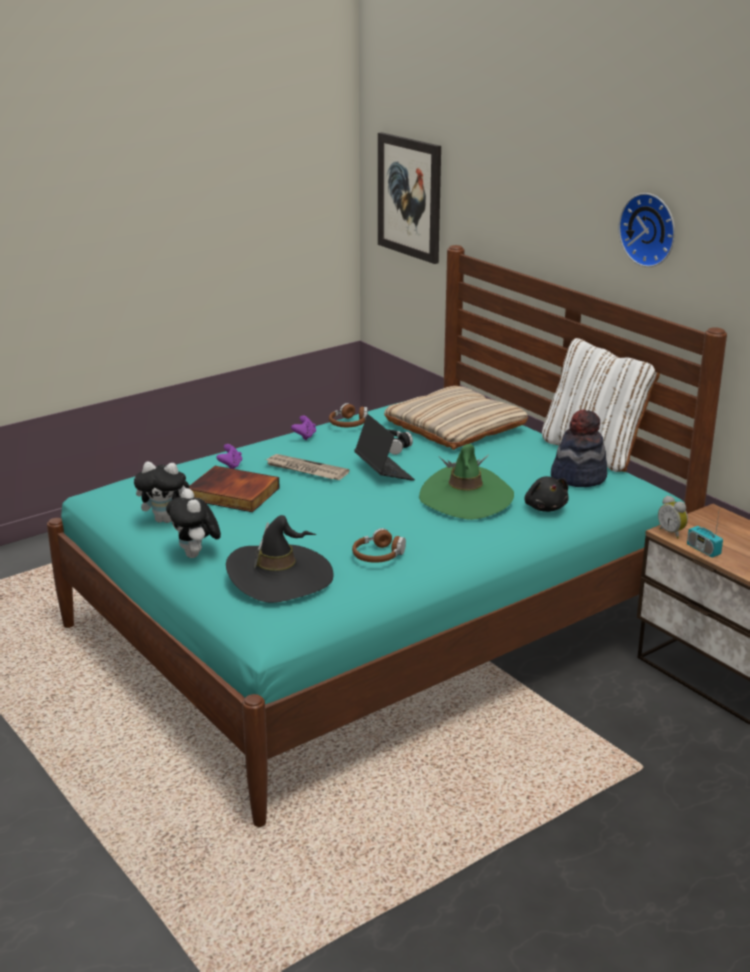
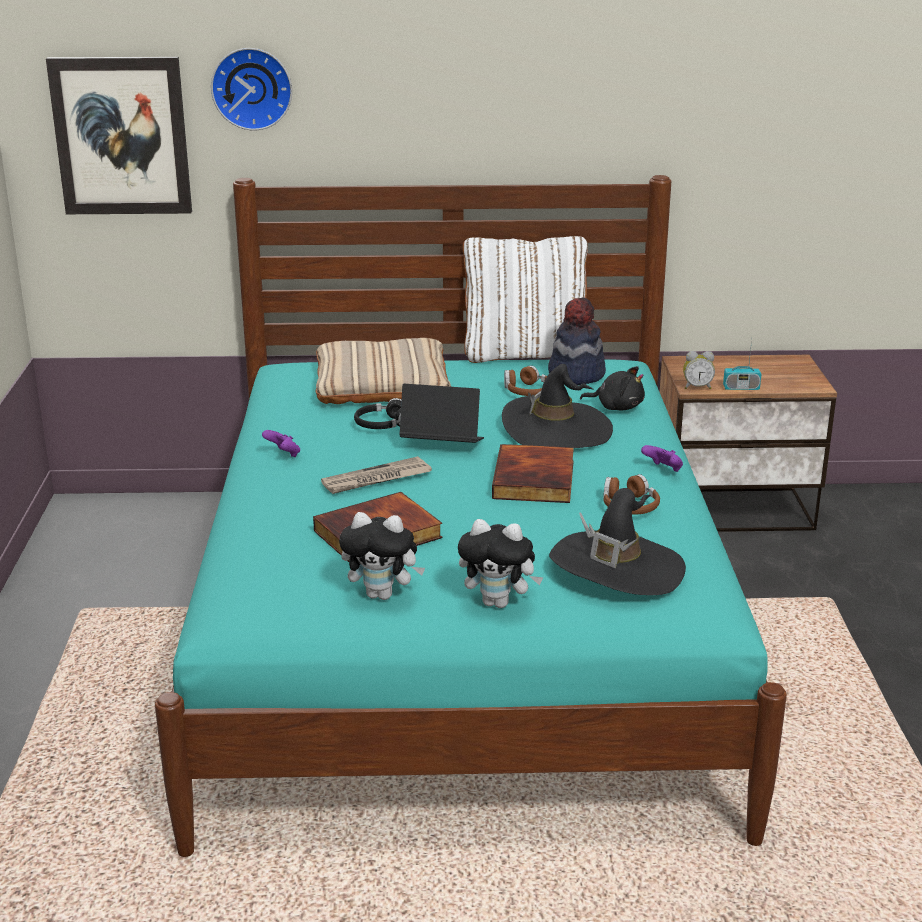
camera: 55 degrees left, 0 degrees up
plush toy [134,462,189,523] -> plush toy turned 60 degrees clockwise [339,512,425,600]
purple game controller [217,444,242,469] -> purple game controller moved to [641,445,683,472]
brown headphones [329,403,368,427] -> brown headphones moved to [504,365,547,396]
green hat [419,444,514,520] -> black hat [502,364,613,448]
wall clock [619,193,675,267] -> wall clock moved to [211,48,292,131]
none -> book [492,444,574,503]

